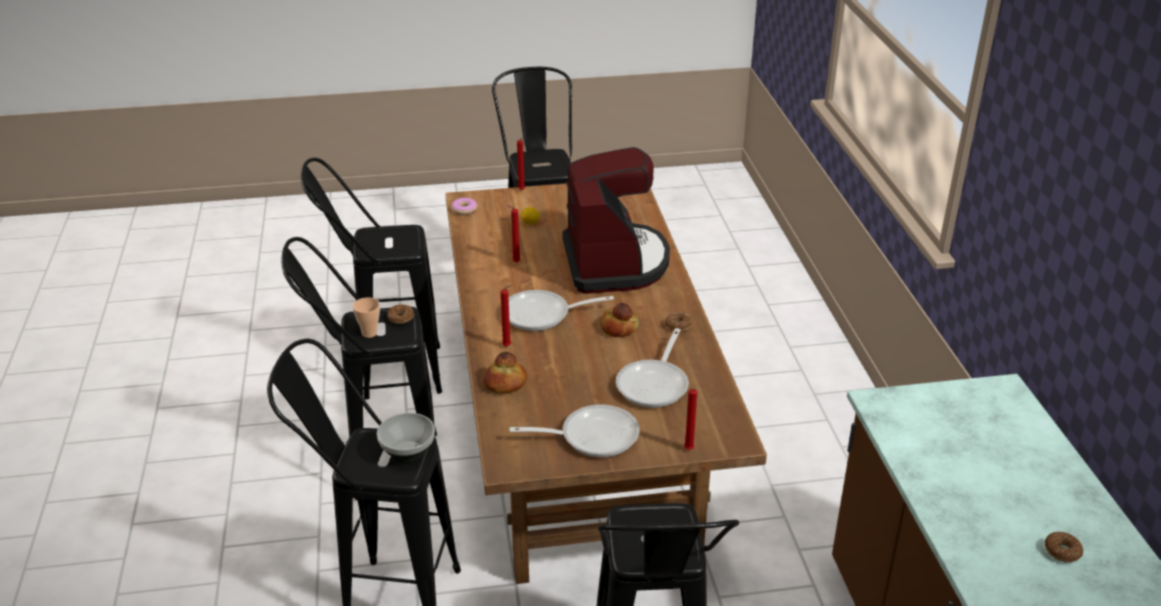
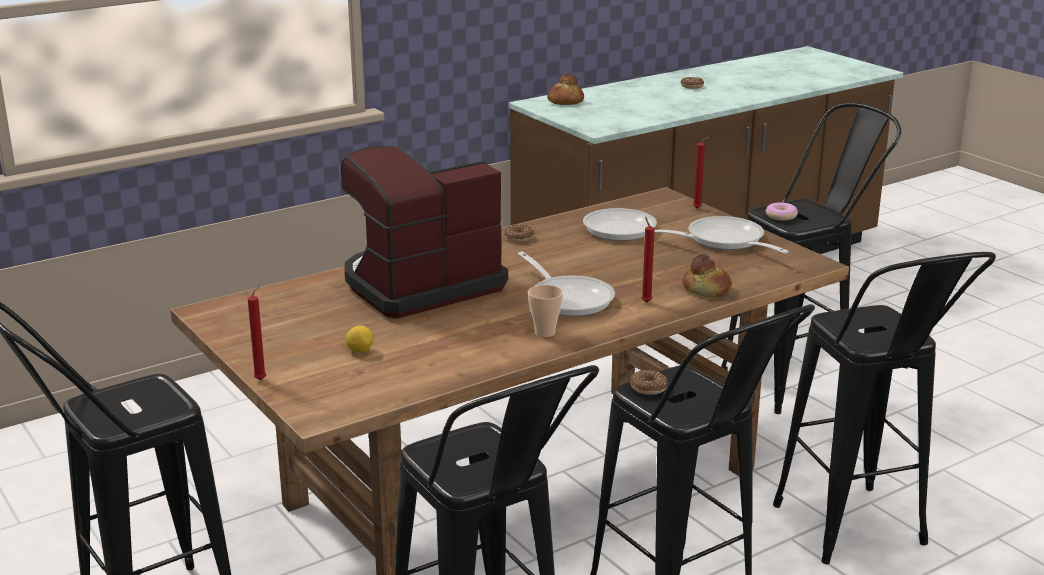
camera: 115 degrees left, 10 degrees down
cup [352,297,380,338] -> cup moved to [528,285,563,337]
bowl [377,413,435,462] -> none
donut [451,198,477,215] -> donut moved to [765,202,798,221]
red candle [507,205,521,263] -> none
bread [600,303,639,337] -> bread moved to [547,74,584,105]
frying pan [616,328,689,408] -> frying pan turned 135 degrees counterclockwise [583,208,695,241]

